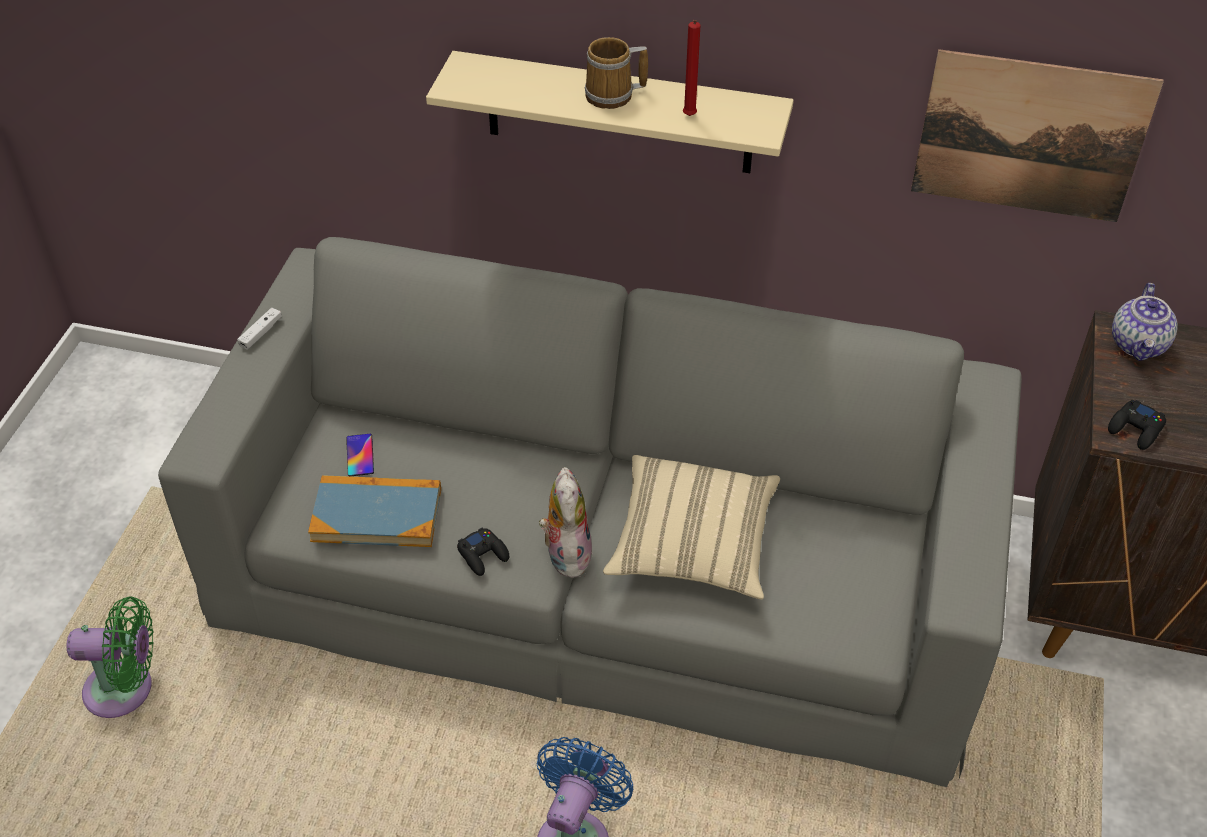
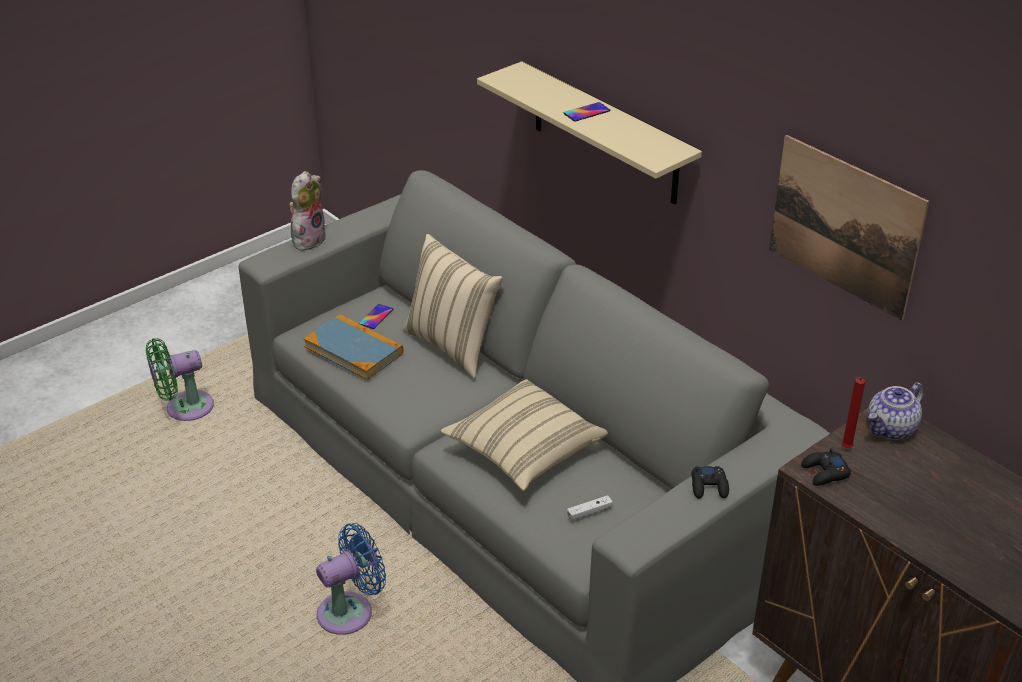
camera: 35 degrees right, 10 degrees down
green fan [66,597,154,718] -> green fan turned 120 degrees clockwise [146,338,214,421]
white game controller [237,308,282,350] -> white game controller moved to [567,495,613,521]
black game controller [457,527,509,576] -> black game controller moved to [692,466,729,499]
plush toy [539,467,592,578] -> plush toy moved to [289,171,327,251]
mug [584,37,648,109] -> phone [564,102,611,122]
red candle [683,20,700,116] -> red candle moved to [842,377,865,448]
none -> beige pillow [403,234,503,379]

